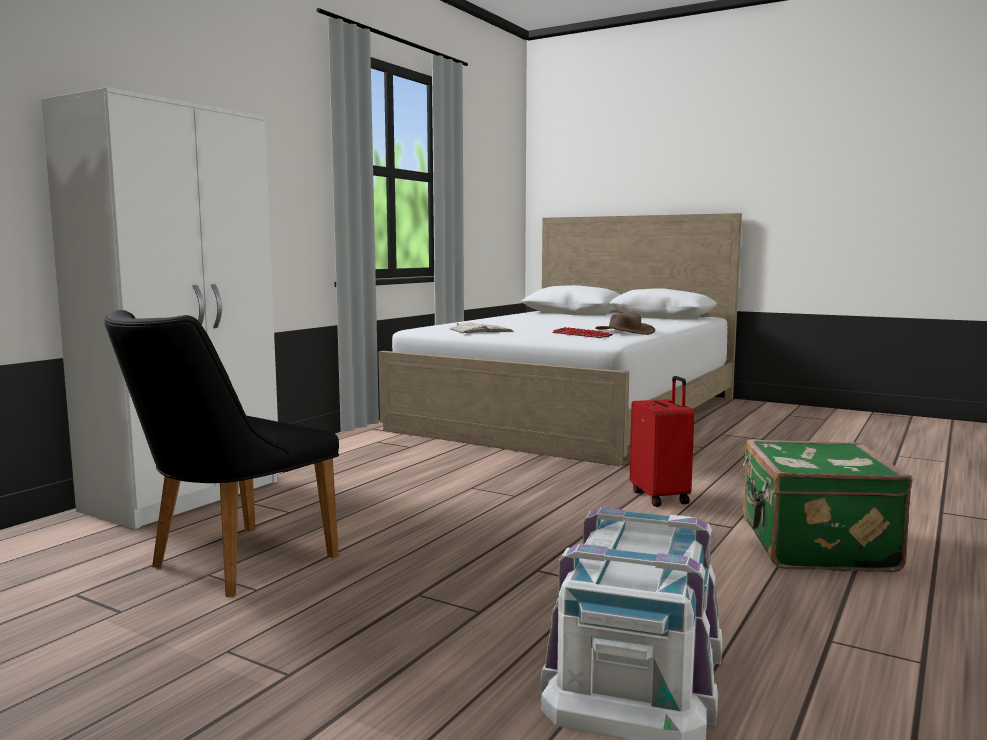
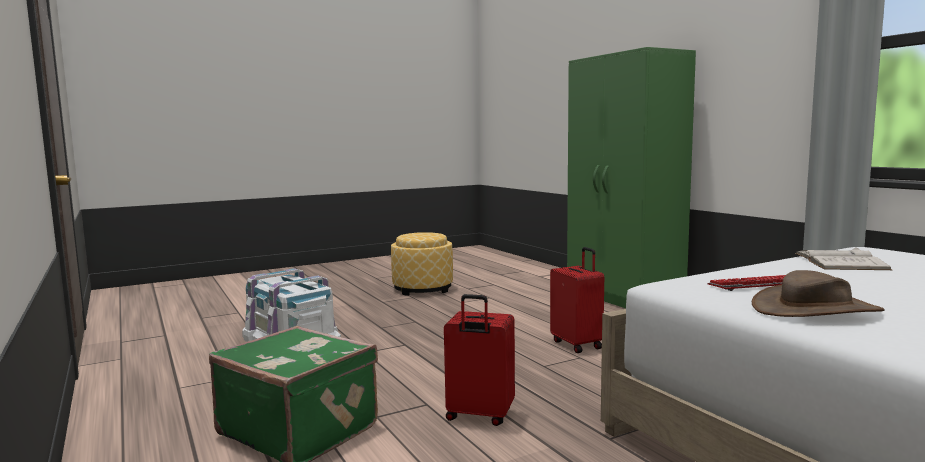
camera: 120 degrees right, 0 degrees up
white wardrobe [41,87,278,529] -> green wardrobe [567,47,696,308]
black chair [104,310,339,597] -> none
none -> ottoman [391,232,453,296]
none -> red suitcase [550,247,604,353]

